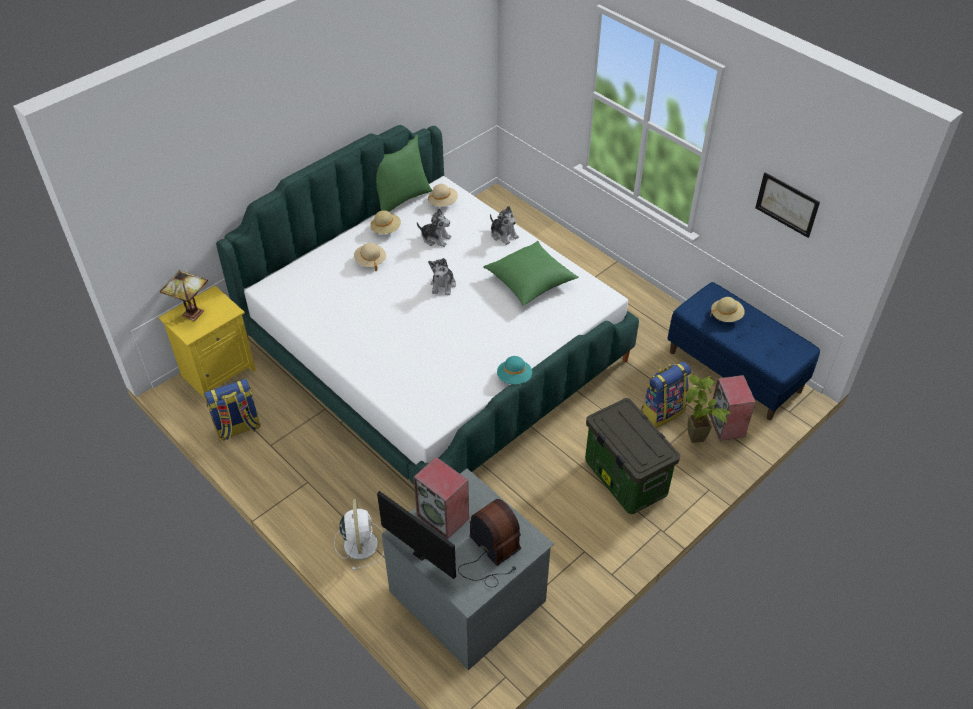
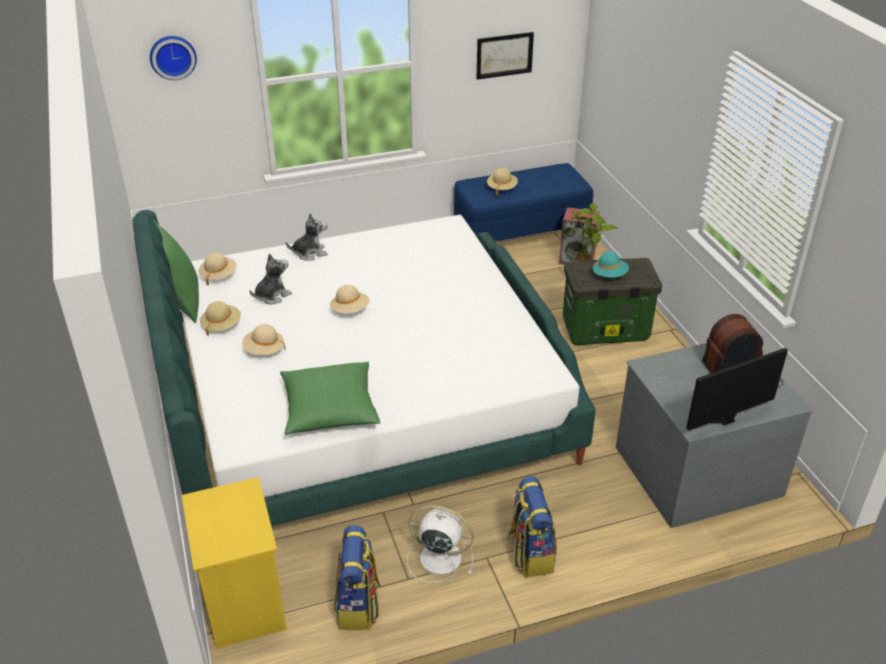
camera: 65 degrees left, 10 degrees down
table lamp [160,270,208,321] -> none
white fan [334,499,384,570] -> white fan moved to [407,505,474,583]
speaker [413,457,469,540] -> none
plush toy [428,258,456,295] -> beige hat [330,285,370,314]
green pillow [483,241,579,306] -> green pillow moved to [280,362,381,435]
turquoise hat [497,356,532,384] -> turquoise hat moved to [593,252,629,278]
backpack [641,361,691,428] -> backpack moved to [507,476,557,577]
none -> wall clock [150,36,197,80]

